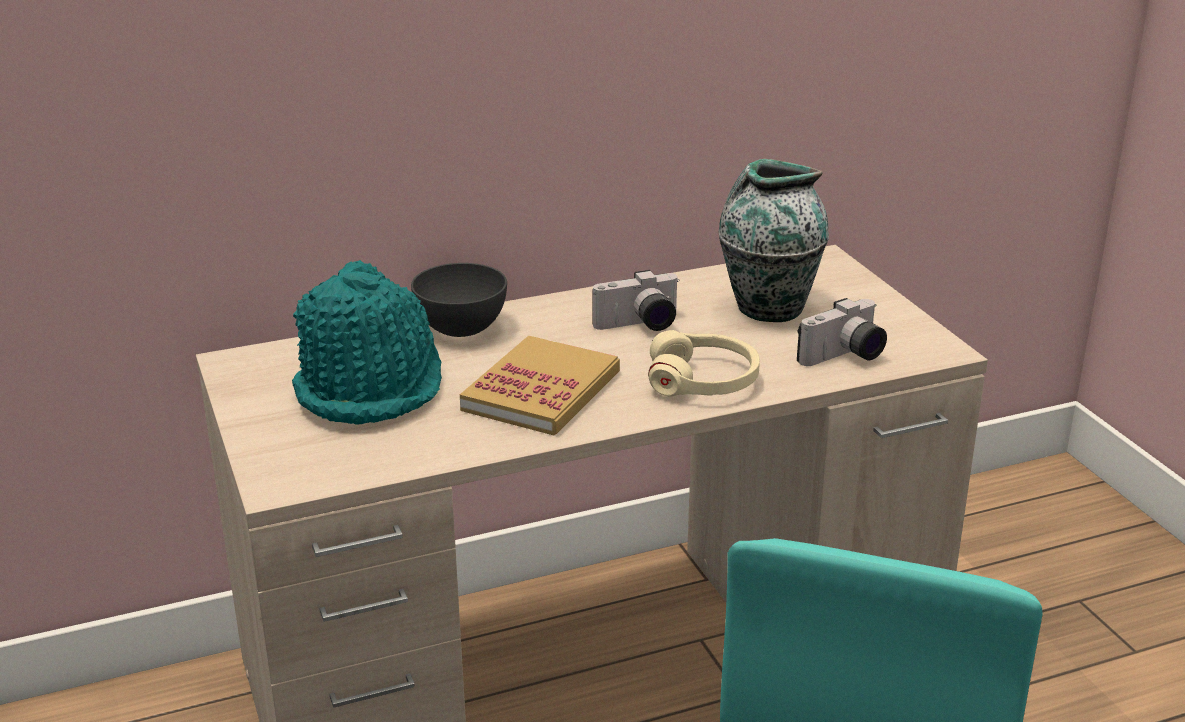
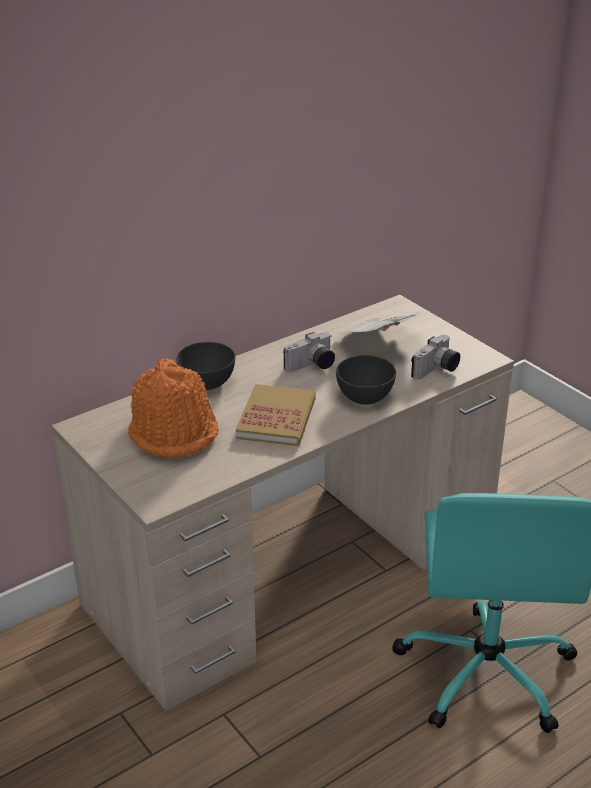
camera: 15 degrees left, 5 degrees up
turquoise hat [292,260,442,425] -> orange hat [128,358,219,458]
beige headphones [648,330,760,397] -> grey bowl [336,355,396,405]
vase [719,159,829,322] -> newspaper [336,311,424,334]

